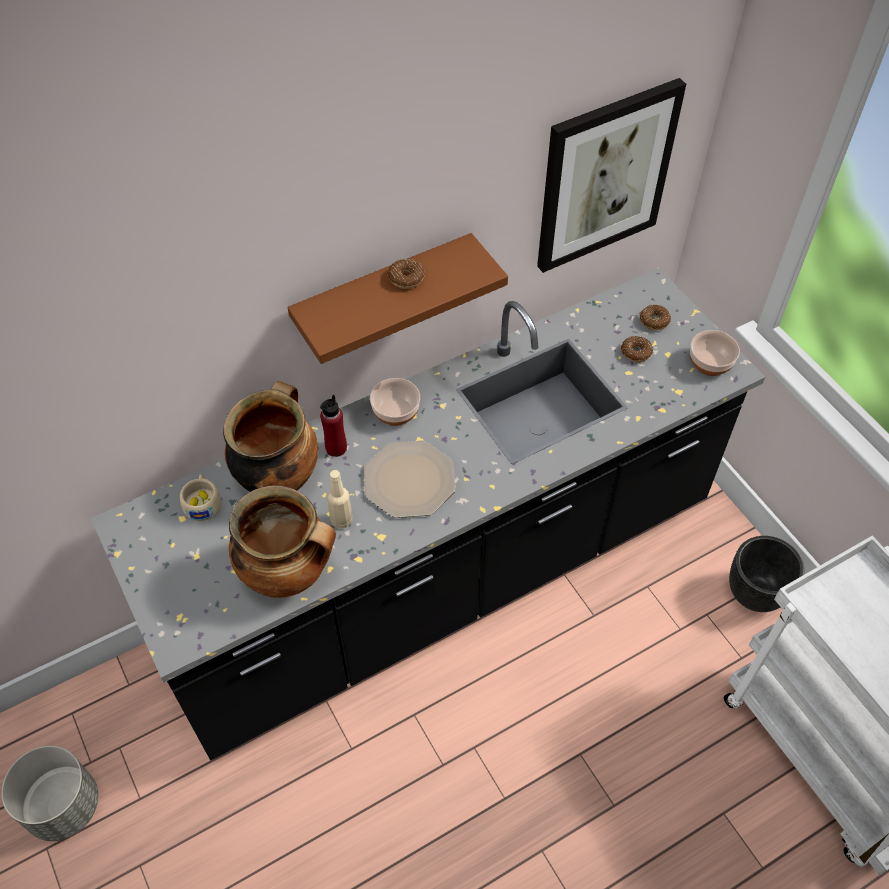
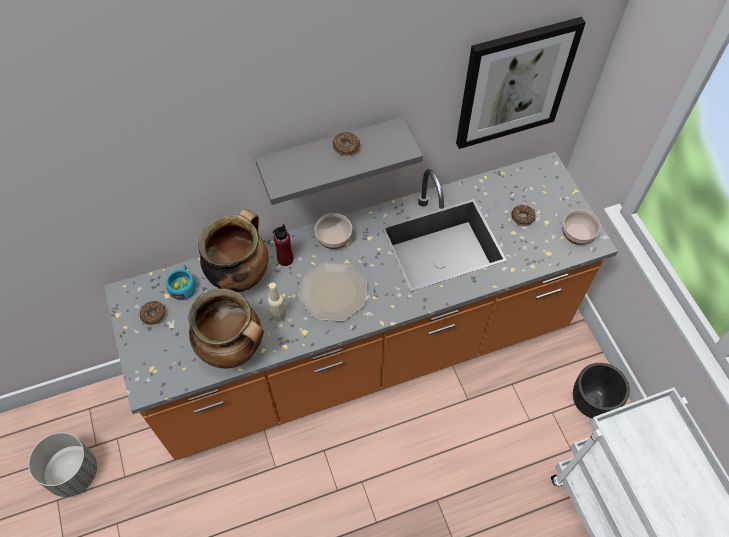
camera: 10 degrees right, 5 degrees up
black counter [91,268,765,760] -> orange counter [104,152,618,460]
beige cup [180,473,222,521] -> turquoise cup [166,265,196,300]
brown shelf [287,233,508,364] -> grey shelf [255,117,423,205]
donut [640,305,671,330] -> donut moved to [140,301,166,325]

